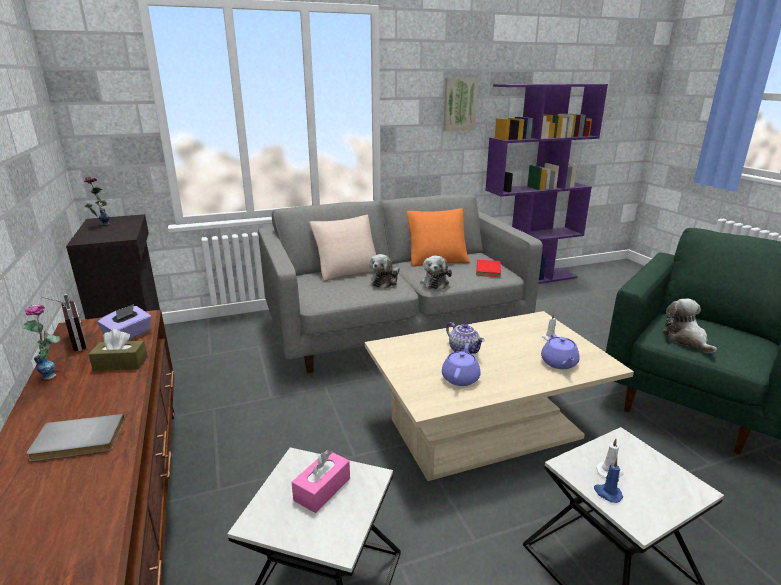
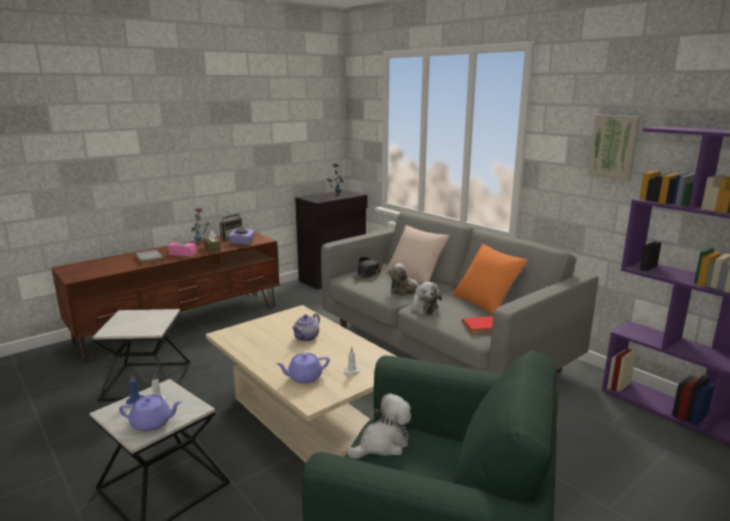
camera: 70 degrees right, 5 degrees down
pink tissue box [291,450,350,513] -> pink tissue box moved to [168,235,196,257]
plush toy [420,256,452,289] -> plush toy turned 90 degrees counterclockwise [411,282,442,315]
purple teapot [442,343,481,386] -> purple teapot moved to [119,395,182,432]
none -> black hat [352,257,384,279]

